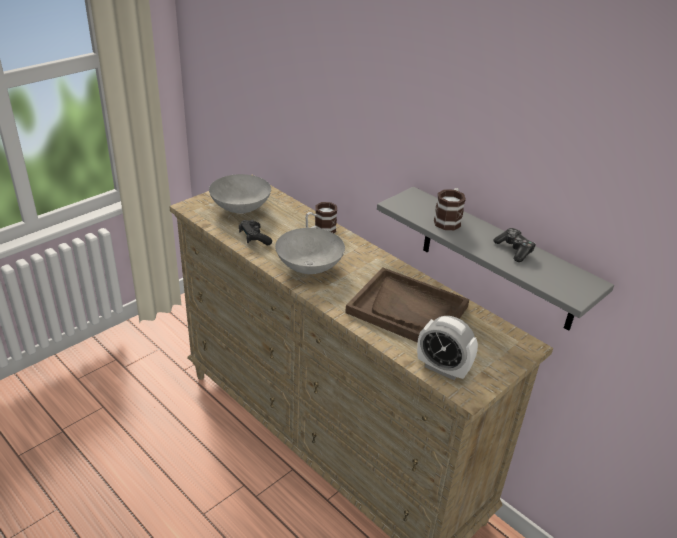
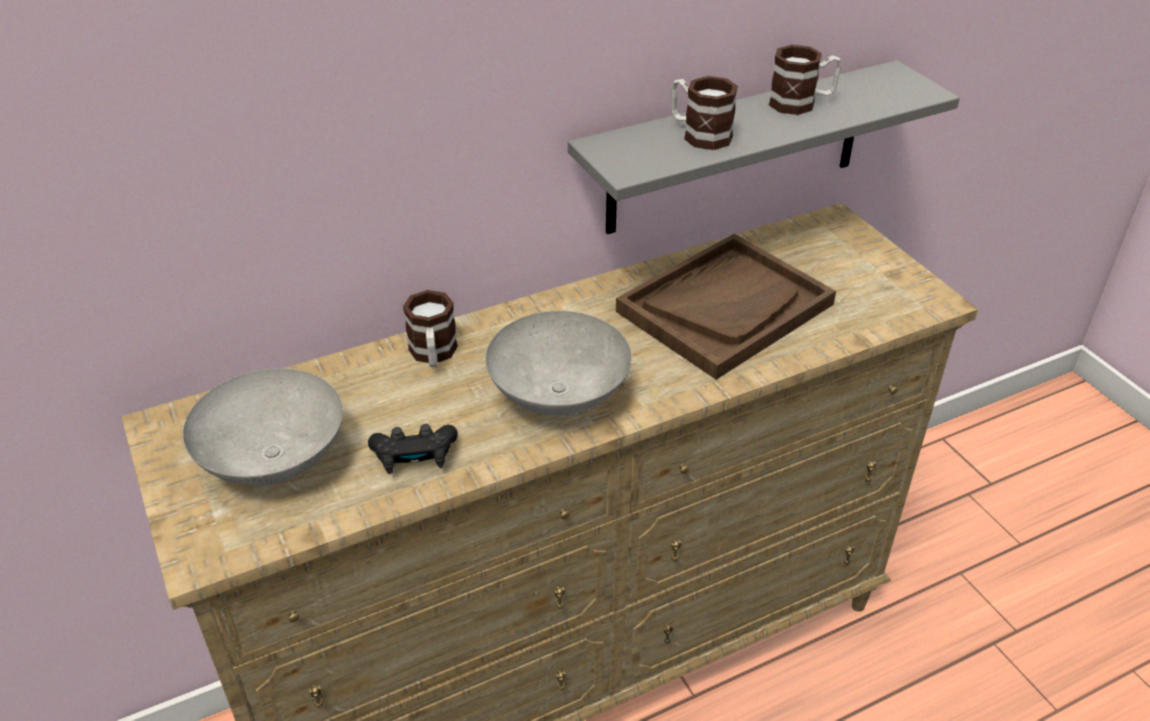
camera: 70 degrees left, 5 degrees up
alarm clock [417,316,478,380] -> none
game controller [493,228,536,262] -> mug [769,45,841,115]

